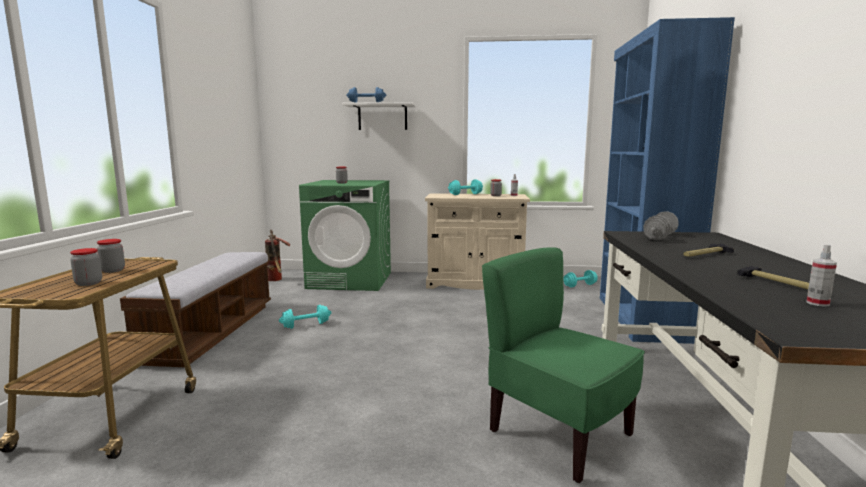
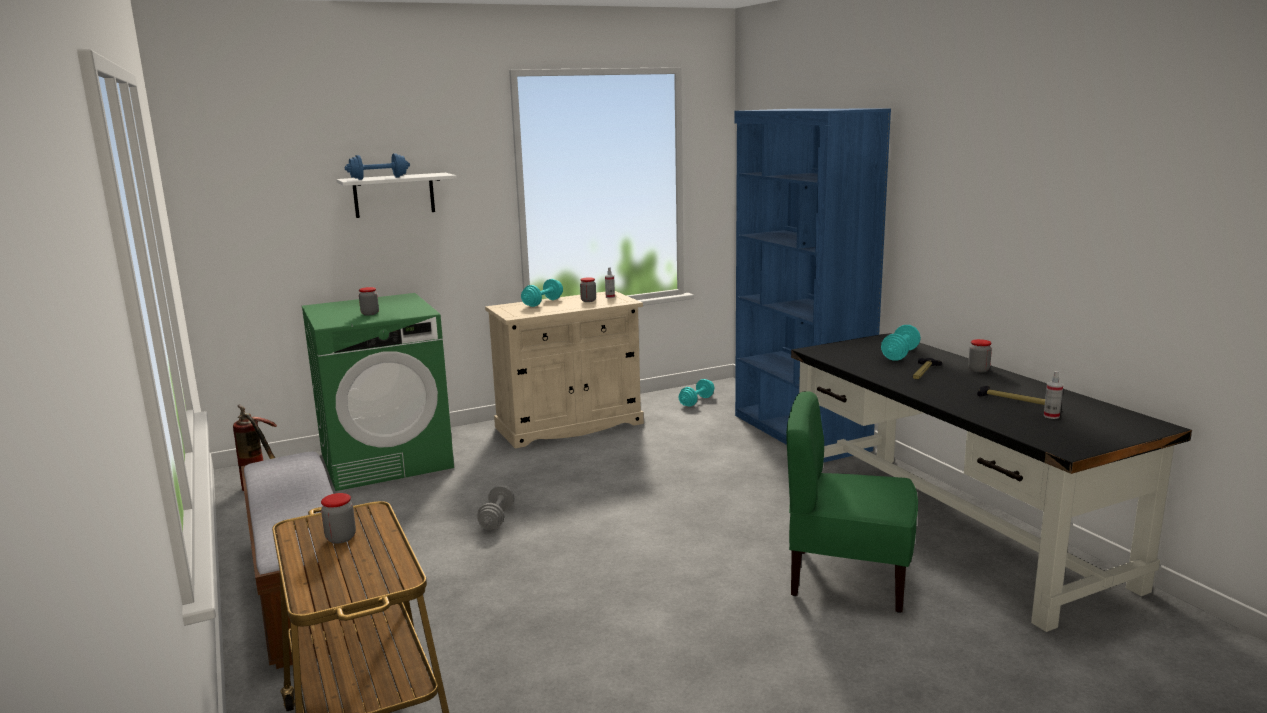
camera: 30 degrees left, 5 degrees up
jar [70,248,102,286] -> jar moved to [968,339,992,373]
turquoise dumbbell [279,305,331,329] -> turquoise dumbbell moved to [881,325,921,361]
grey dumbbell [643,211,679,240] -> grey dumbbell moved to [477,485,515,530]

